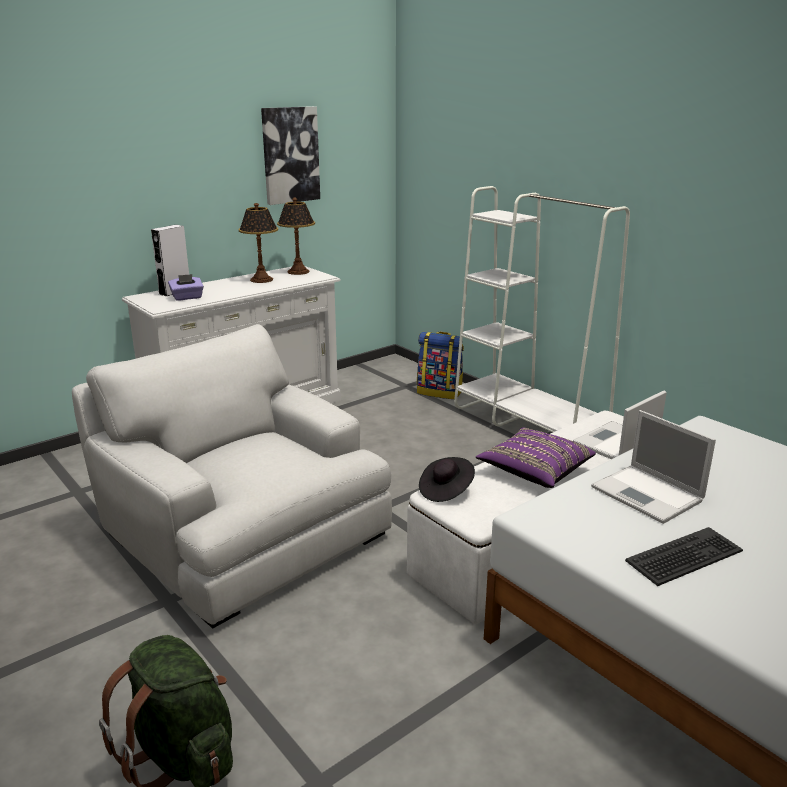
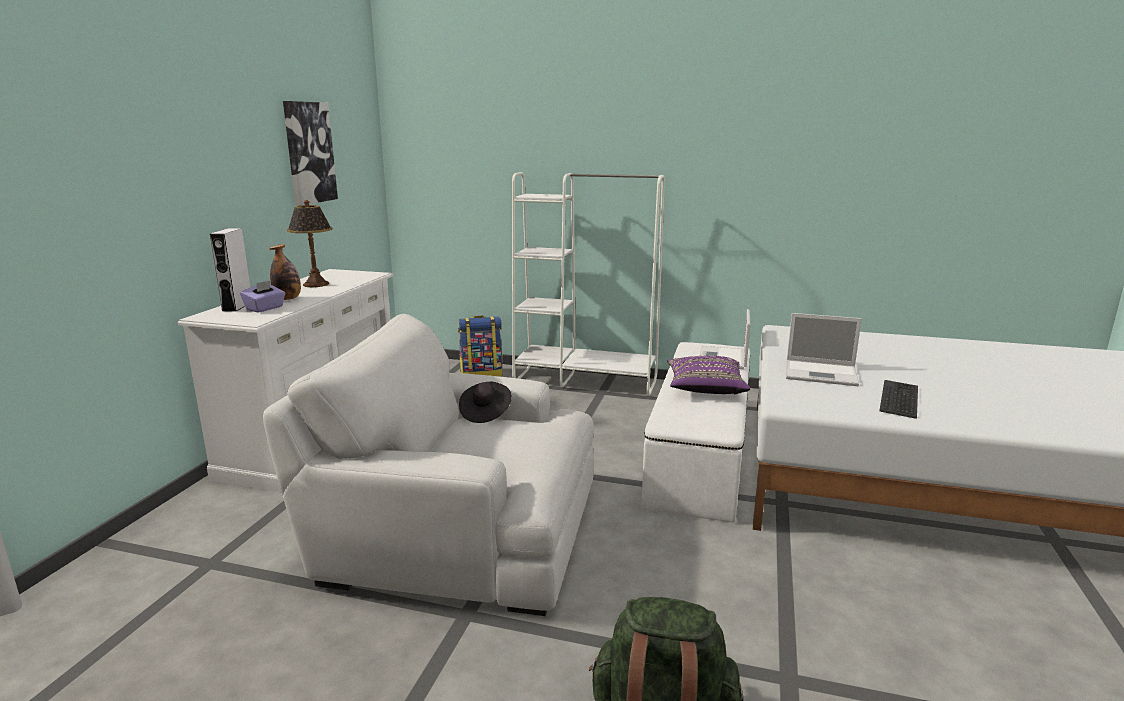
camera: 35 degrees left, 5 degrees down
table lamp [277,198,315,275] -> none
black hat [419,457,475,502] -> black hat moved to [459,382,512,423]
none -> bottle [269,244,301,300]

